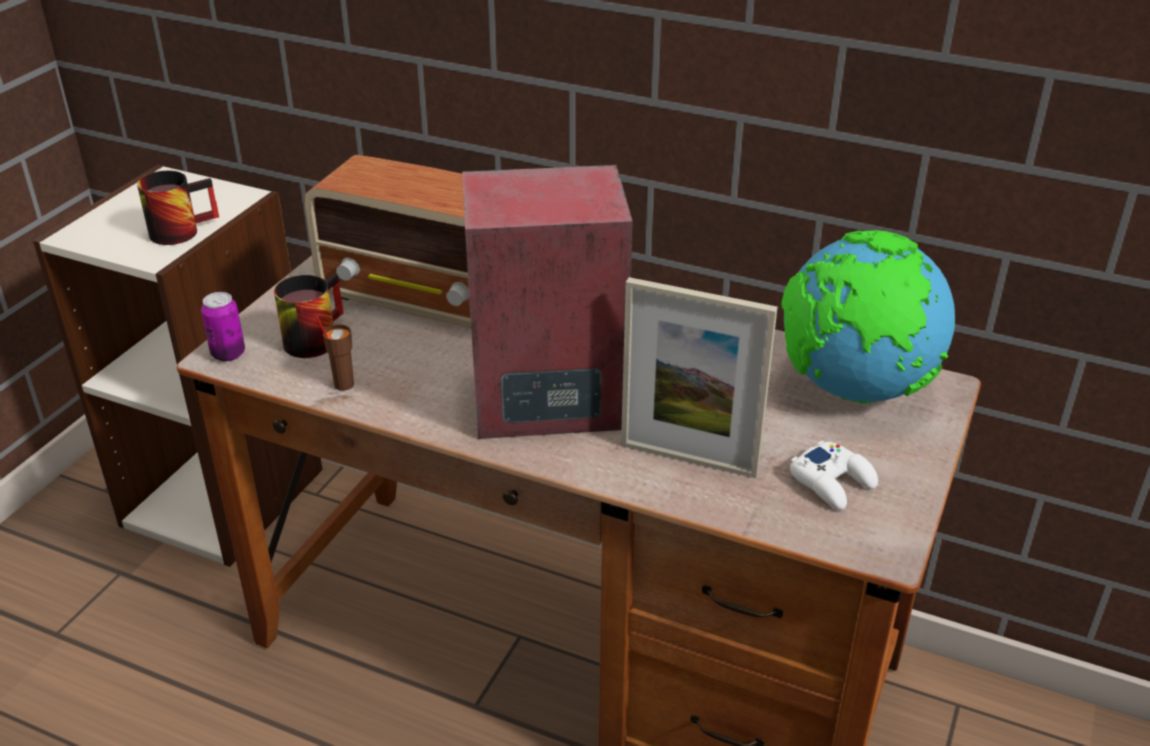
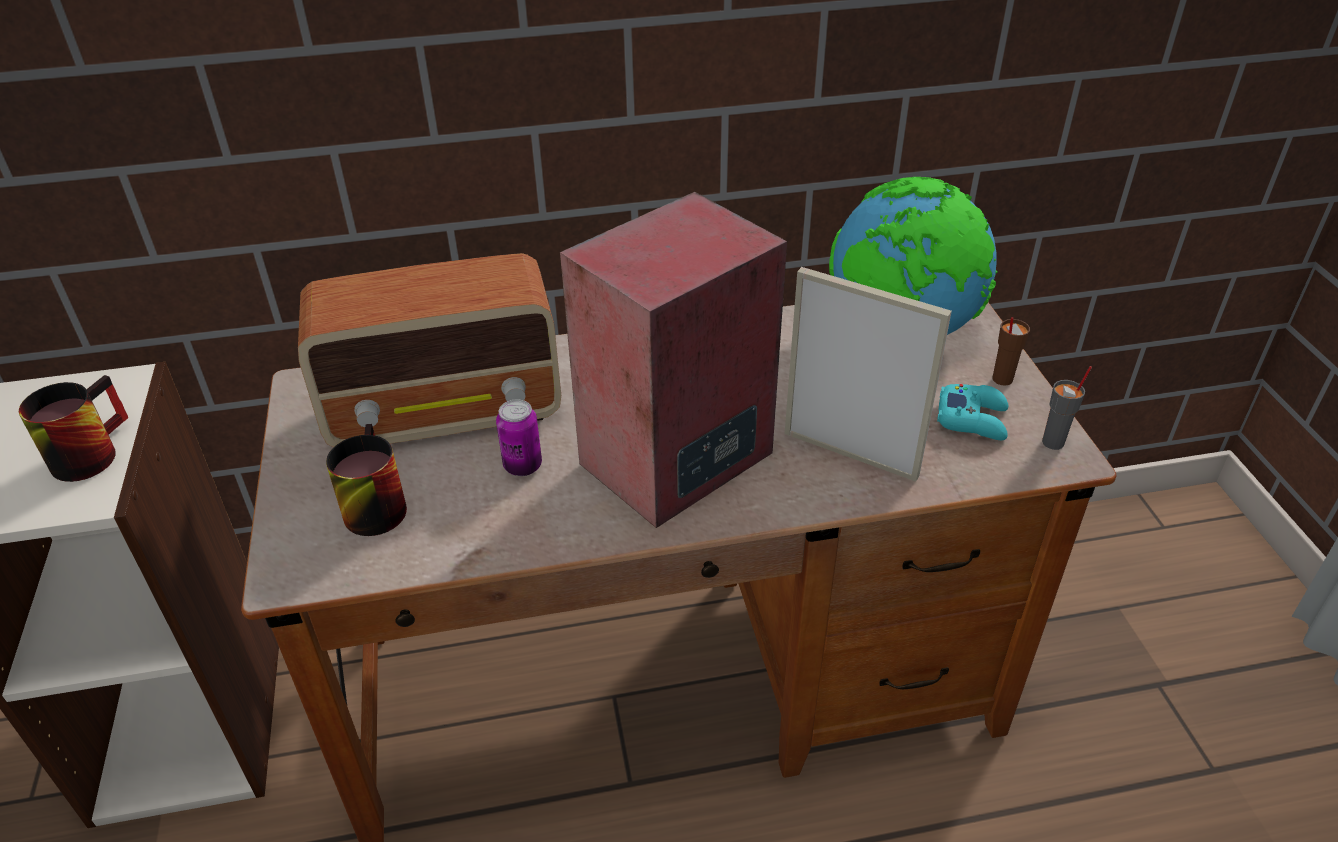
camera: 35 degrees left, 5 degrees up
can [201,292,245,361] -> can moved to [496,399,542,476]
brown cup [316,316,354,391] -> brown cup moved to [993,317,1030,386]
picture frame [621,277,778,478] -> picture frame turned 135 degrees counterclockwise [785,267,952,482]
white game controller [790,441,878,510] -> turquoise game controller [937,384,1008,440]
none -> grey cup [1042,366,1092,450]

